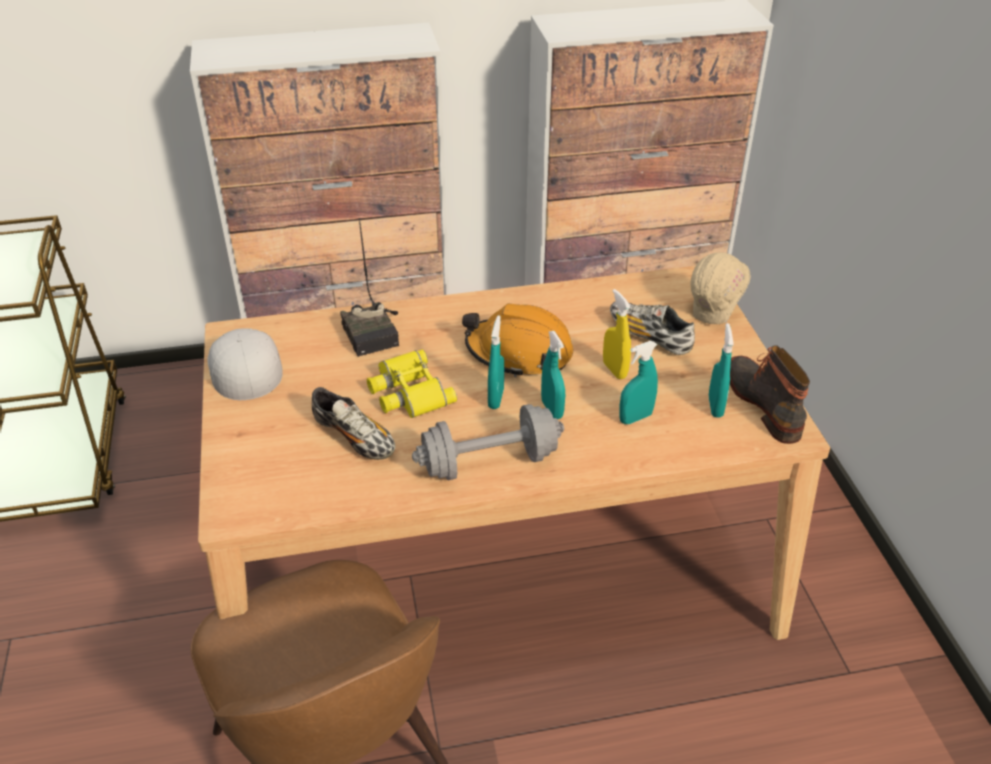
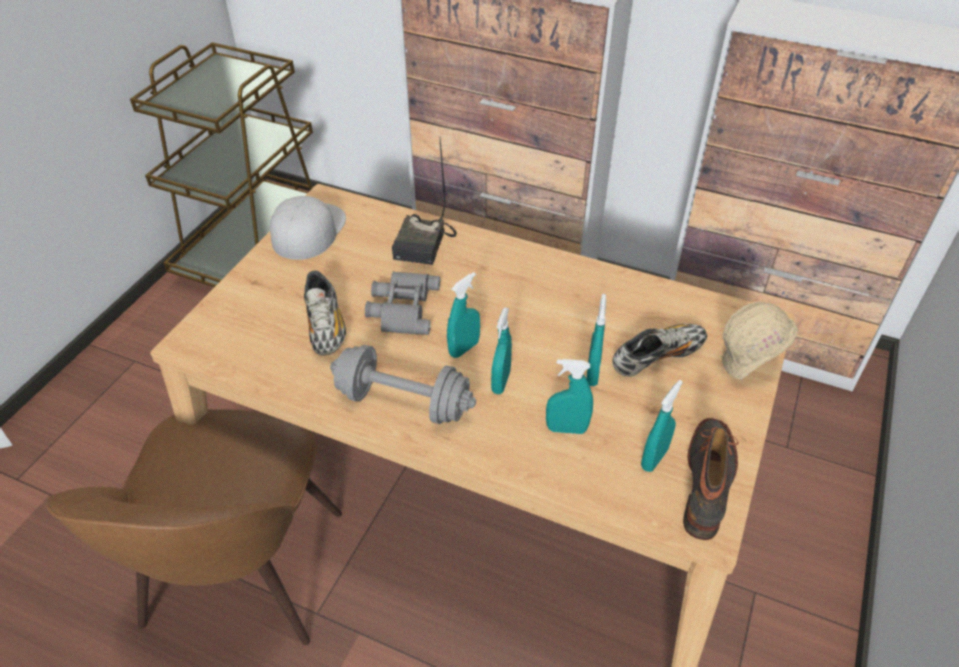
camera: 35 degrees right, 5 degrees up
yellow binoculars [367,350,457,418] -> grey binoculars [365,271,440,335]
orange hard hat [462,303,573,377] -> none
yellow spray bottle [603,289,631,379] -> turquoise spray bottle [586,294,606,386]
shoe [610,302,695,355] -> shoe turned 75 degrees clockwise [612,324,707,377]

